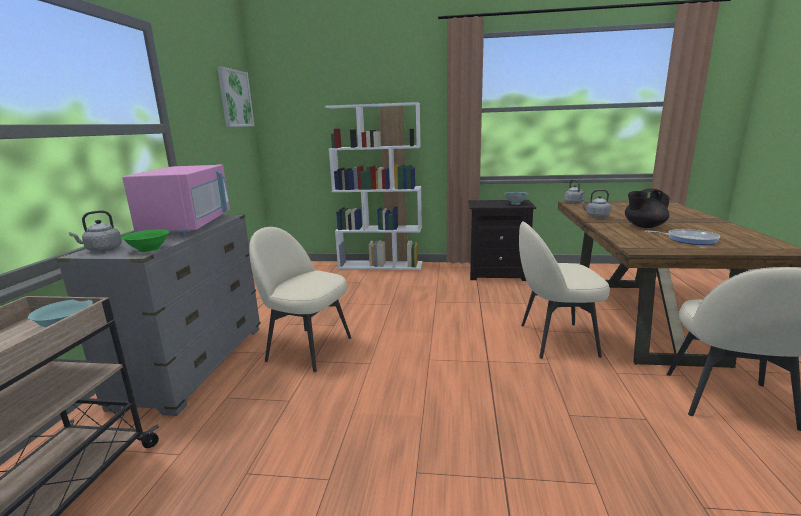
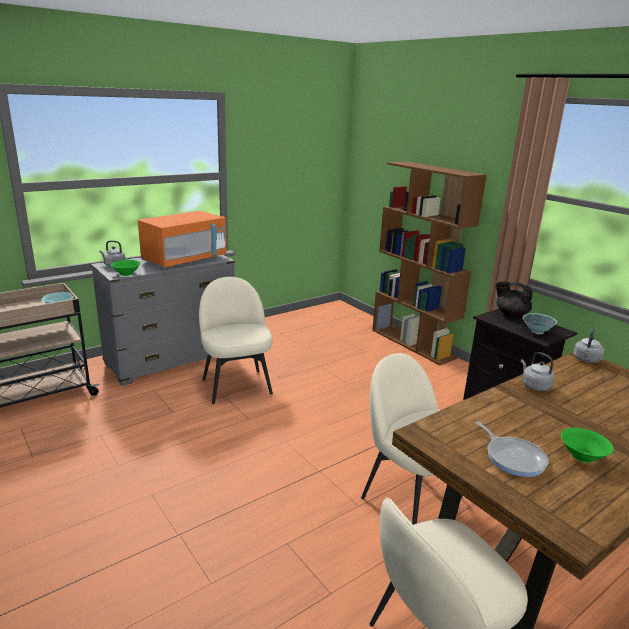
camera: 45 degrees right, 5 degrees up
pink microwave [122,164,230,235] -> orange microwave [138,211,226,268]
picture [217,66,255,127] -> none
white bookcase [325,102,422,270] -> brown bookcase [372,161,487,365]
black teapot [625,188,670,228] -> black teapot moved to [495,281,533,317]
none -> green bowl [561,428,614,463]

